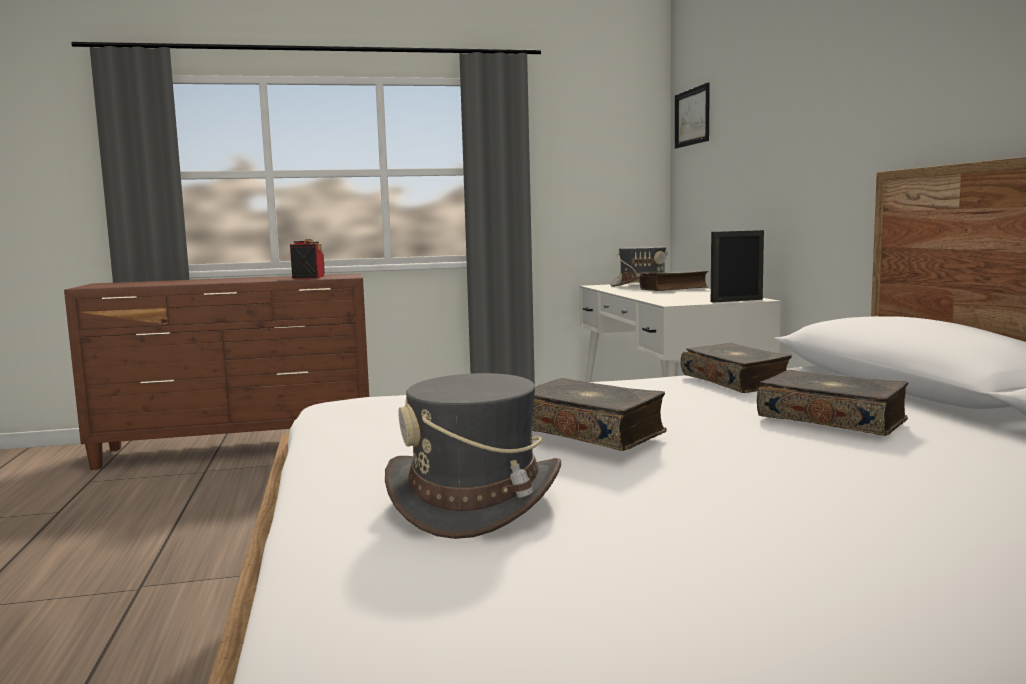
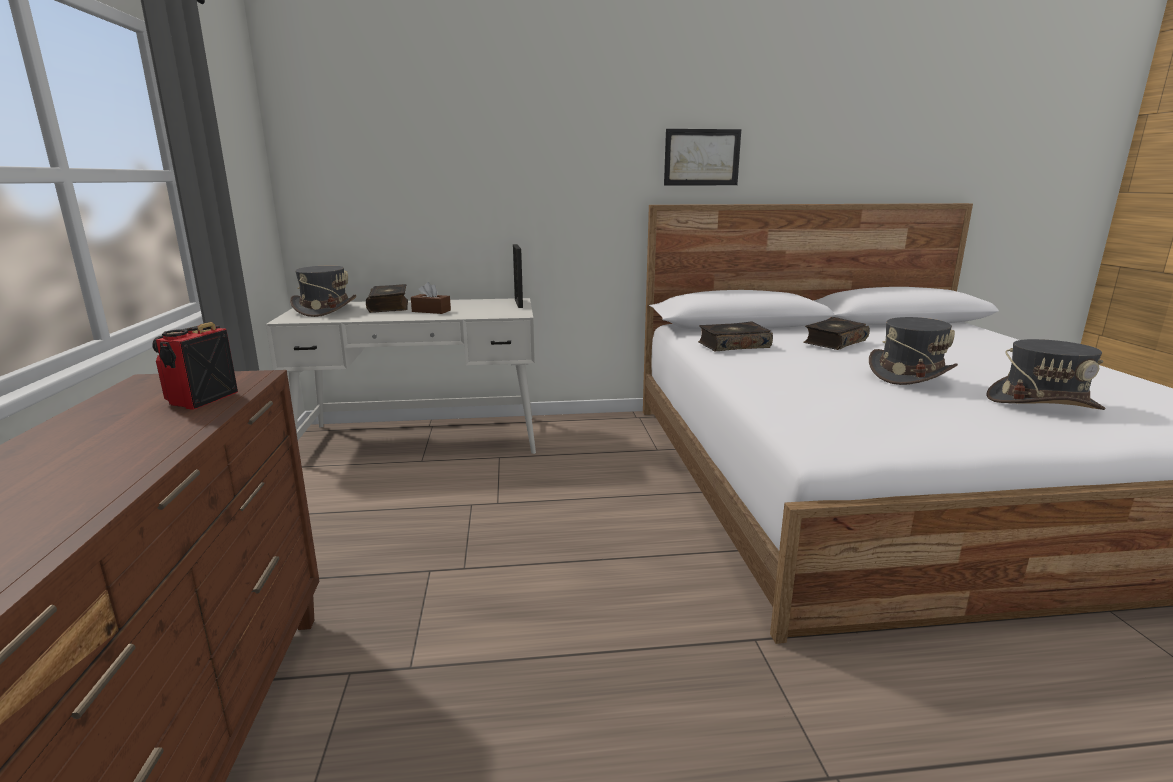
camera: 85 degrees left, 10 degrees up
book [532,378,667,451] -> grey hat [869,317,958,385]
picture [675,83,710,149] -> picture moved to [664,129,741,185]
none -> brown tissue box [411,282,451,314]

